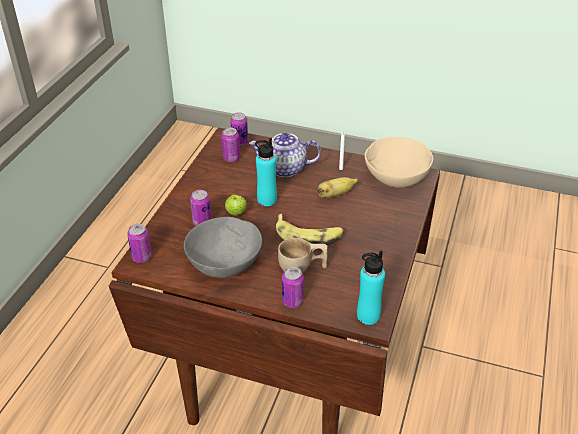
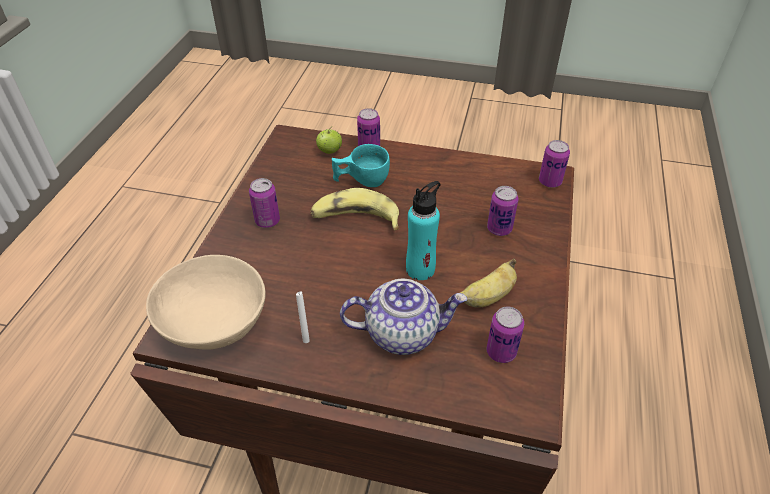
camera: 175 degrees right, 5 degrees up
grey bowl [184,217,262,278] -> none
apple [225,195,247,216] -> apple moved to [316,129,342,154]
can [230,112,248,146] -> can moved to [249,178,280,228]
beige cup [278,238,327,273] -> turquoise cup [332,144,390,187]
banana [317,177,358,198] -> banana moved to [460,259,517,307]
turquoise bottle [357,251,385,325] -> none

